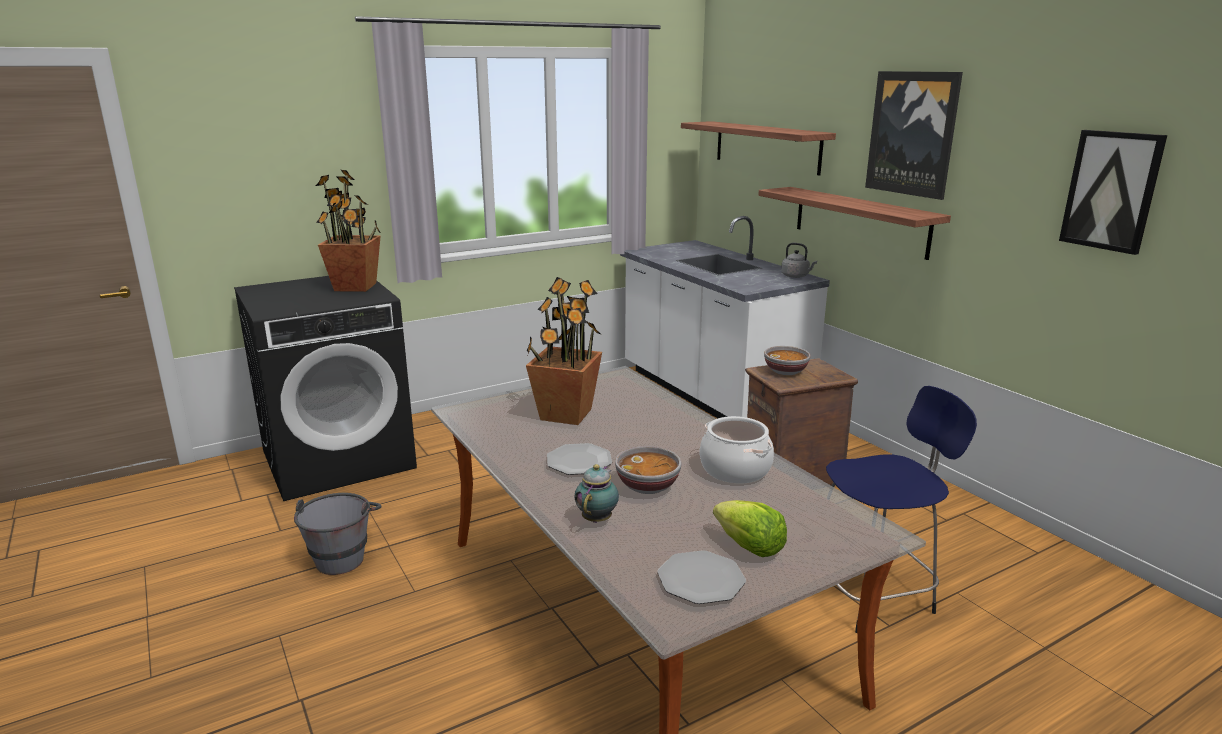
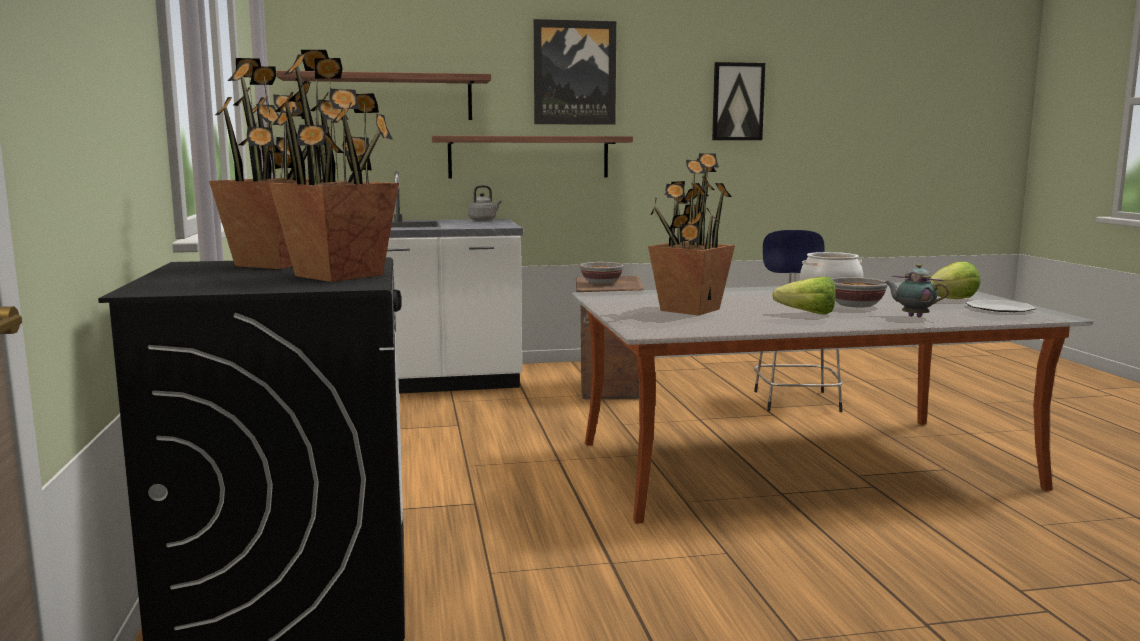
camera: 70 degrees left, 10 degrees down
grey bucket [294,493,382,575] -> none
plate [547,443,612,475] -> lettuce [772,277,836,315]
none -> potted plant [269,50,399,282]

